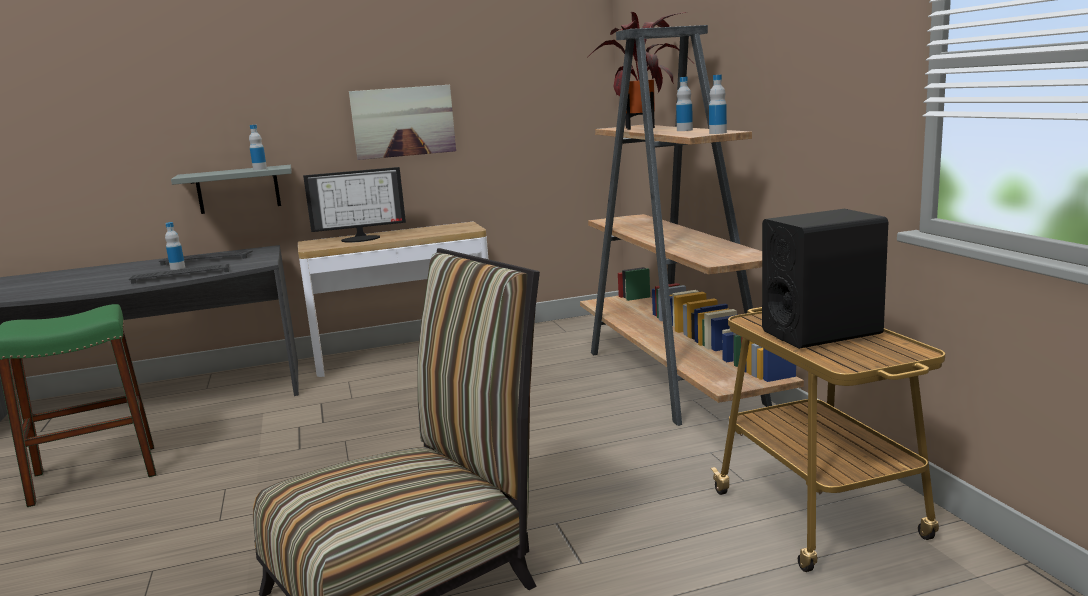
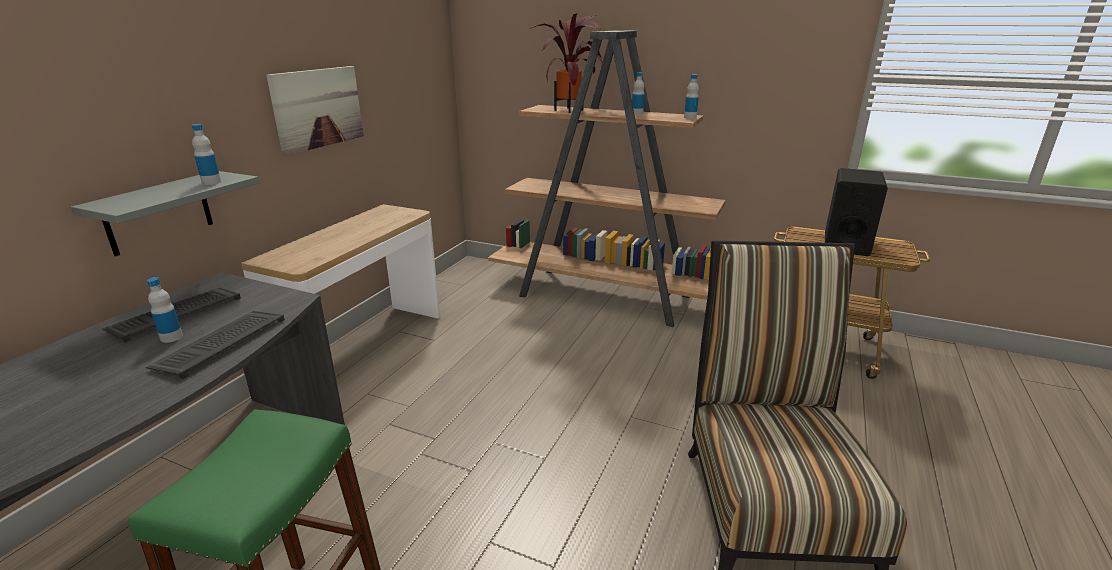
camera: 50 degrees left, 10 degrees up
monitor [303,167,406,243] -> none

